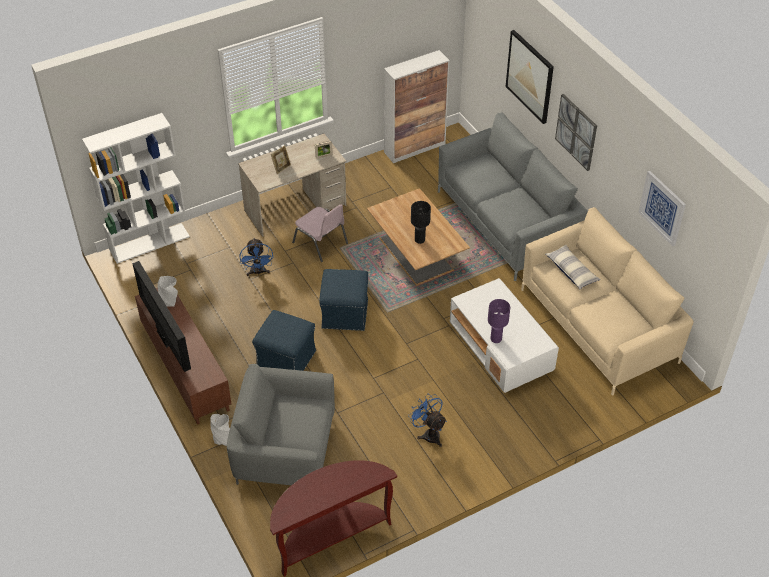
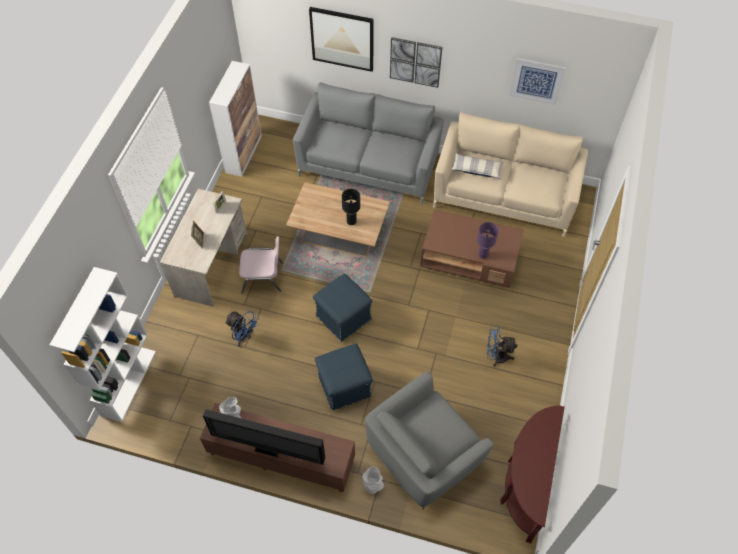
camera: 45 degrees left, 10 degrees up
white coffee table [450,278,559,393] -> brown coffee table [420,209,524,288]

